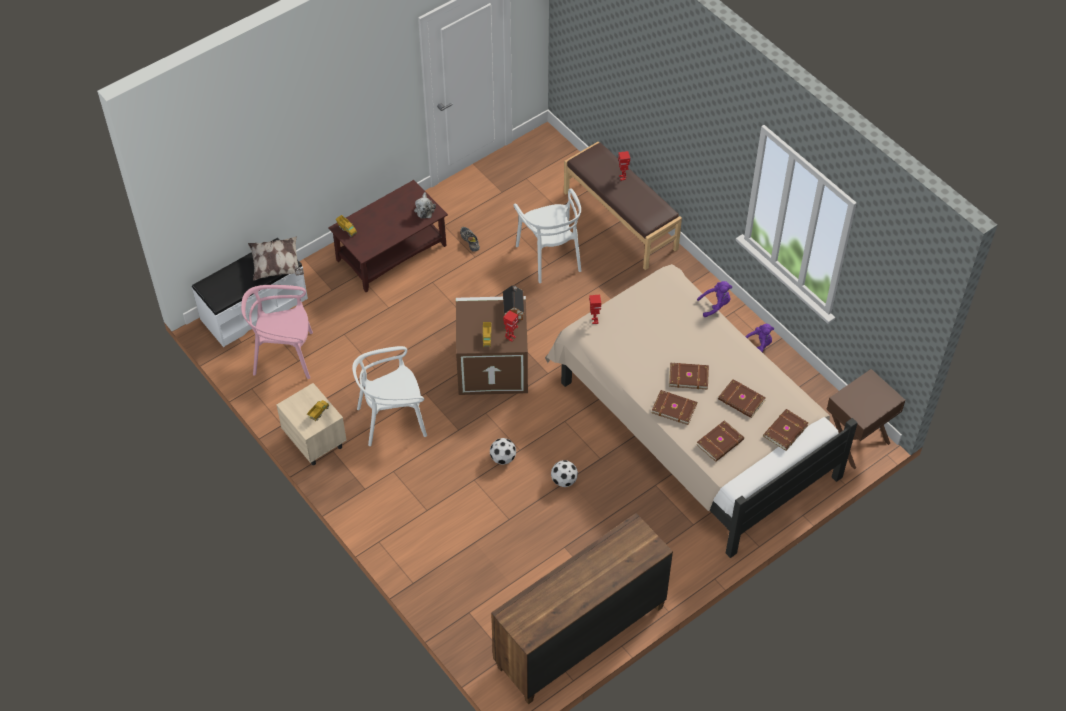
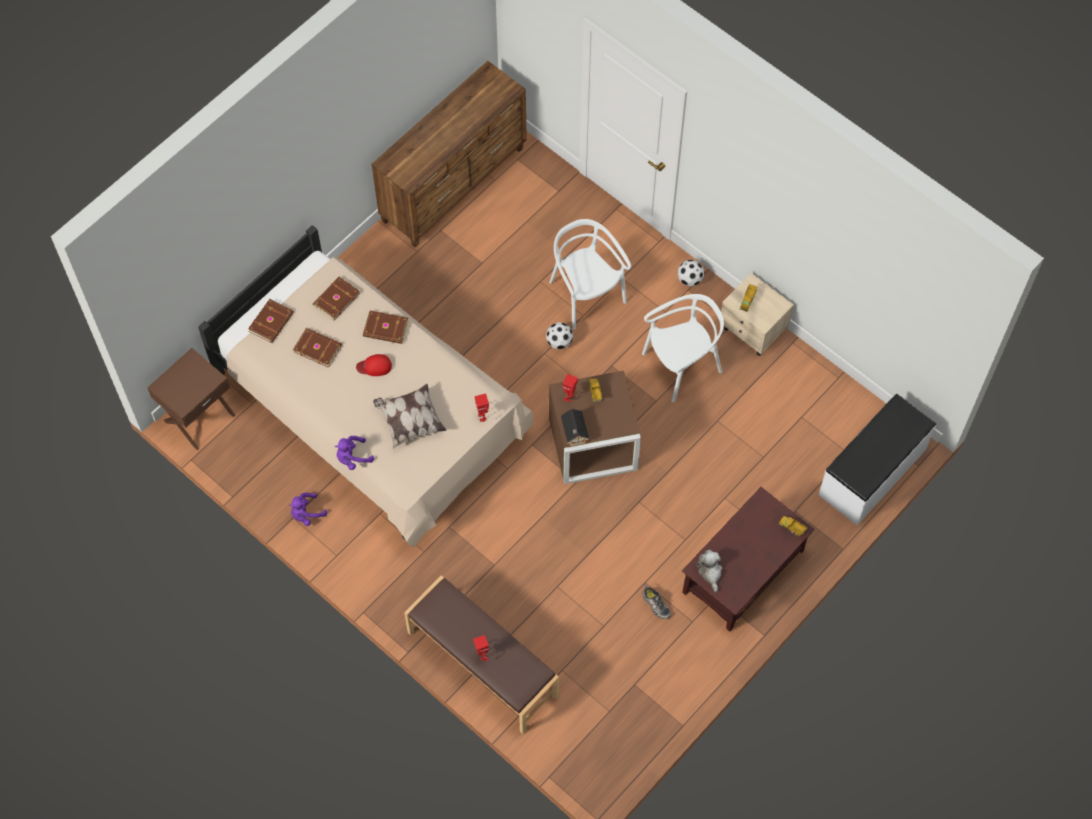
camera: 170 degrees right, 10 degrees up
pink chair [241,285,313,379] -> none
pillow [248,236,304,281] -> pillow moved to [373,384,447,449]
white chair [513,188,581,283] -> white chair moved to [549,219,631,330]
football [551,460,578,487] -> football moved to [678,260,704,287]
brown book [669,363,709,390] -> red cap [356,354,392,376]

